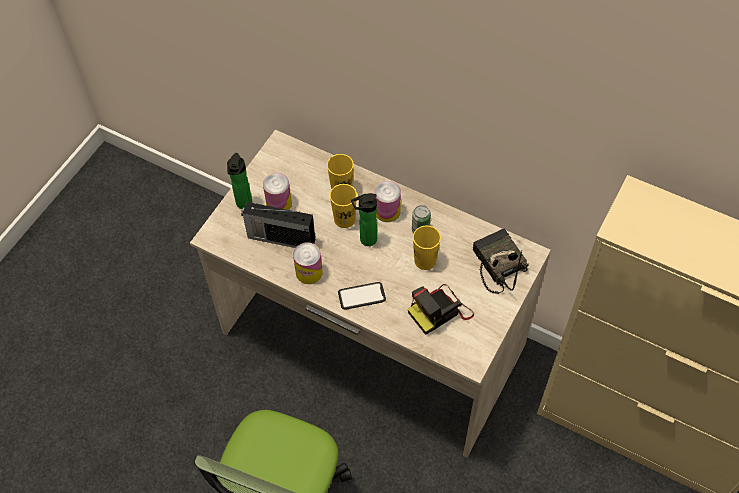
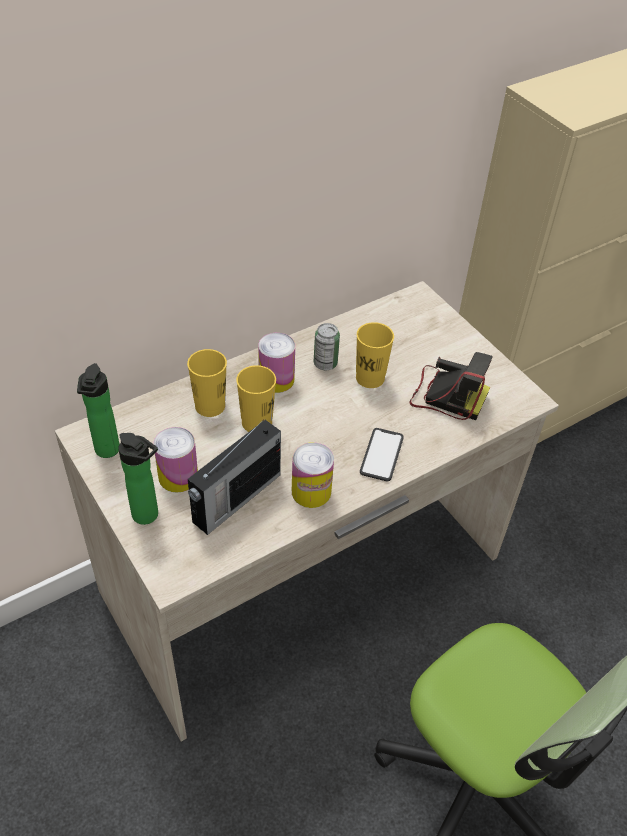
camera: 65 degrees left, 10 degrees down
bottle [351,193,377,246] -> bottle moved to [77,363,120,458]
camera [408,284,474,335] -> camera turned 60 degrees counterclockwise [409,352,493,420]
radio [472,228,529,294] -> none

